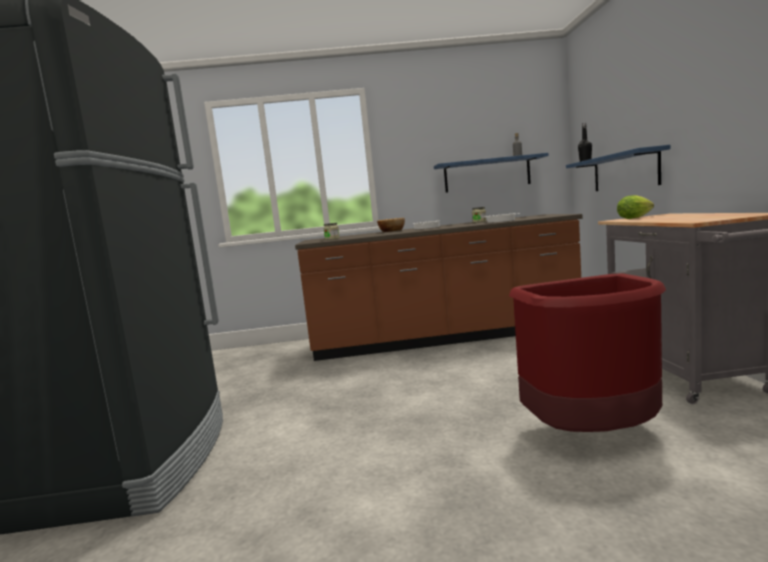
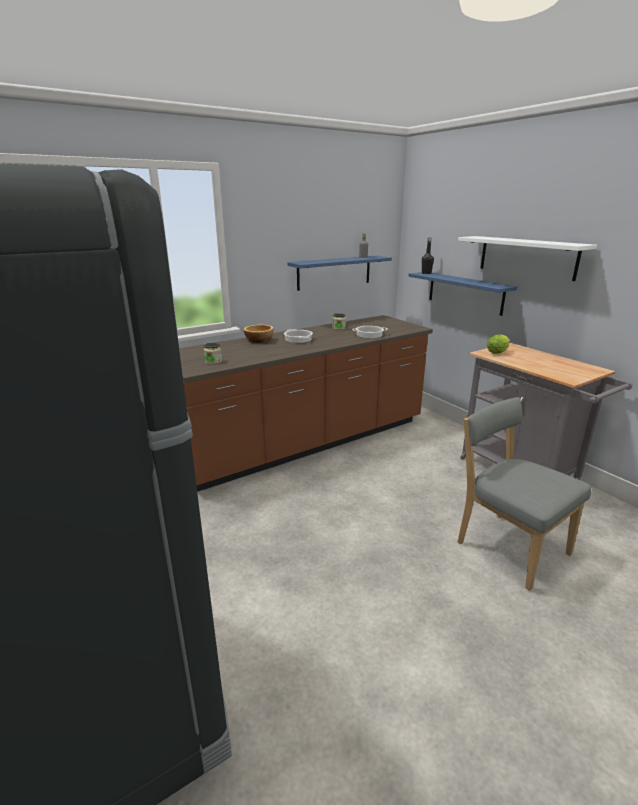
camera: 30 degrees left, 15 degrees up
red trash can [509,273,666,432] -> grey chair [457,397,591,591]
none -> white shelf [458,236,597,281]

